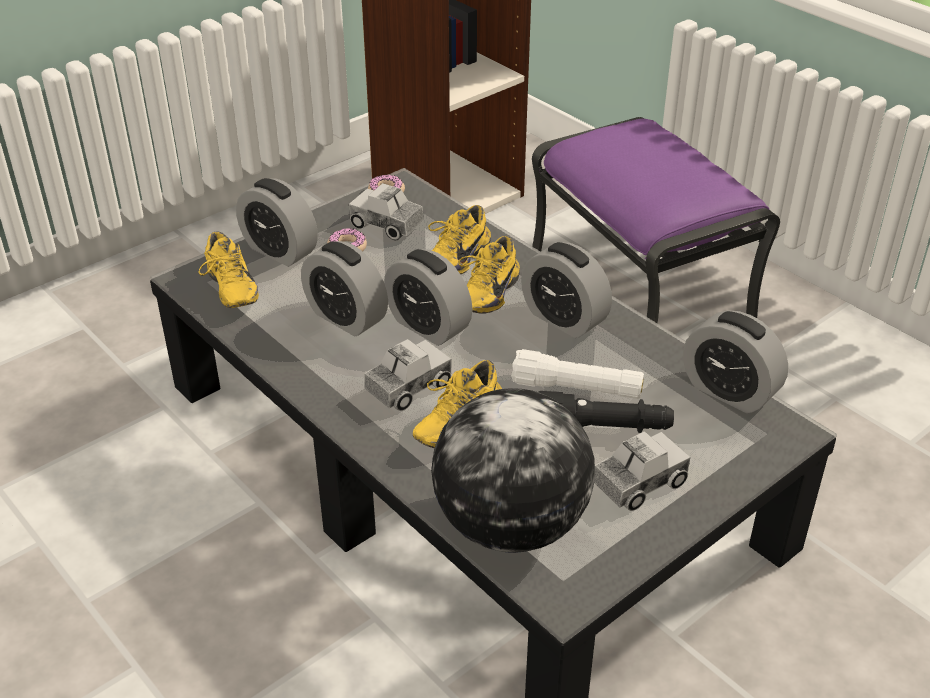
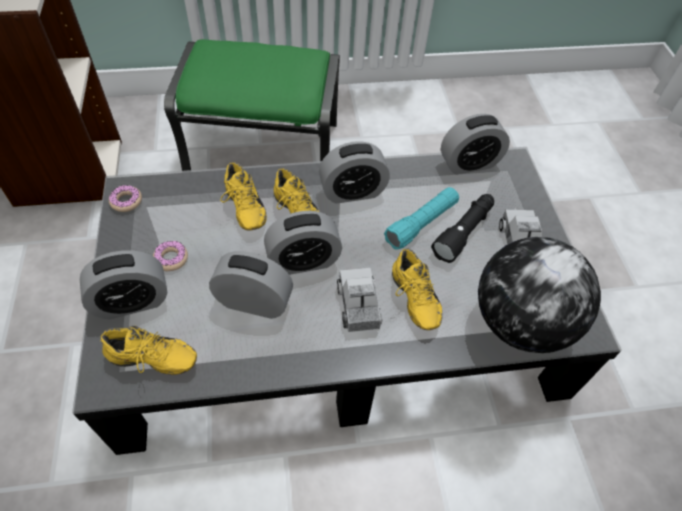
camera: 60 degrees left, 15 degrees up
alarm clock [301,241,388,336] -> alarm clock turned 150 degrees counterclockwise [209,251,293,319]
toy truck [349,183,424,241] -> none
white flashlight [511,349,644,399] -> turquoise flashlight [384,187,459,250]
purple ottoman [532,117,780,324] -> green ottoman [164,39,340,171]

